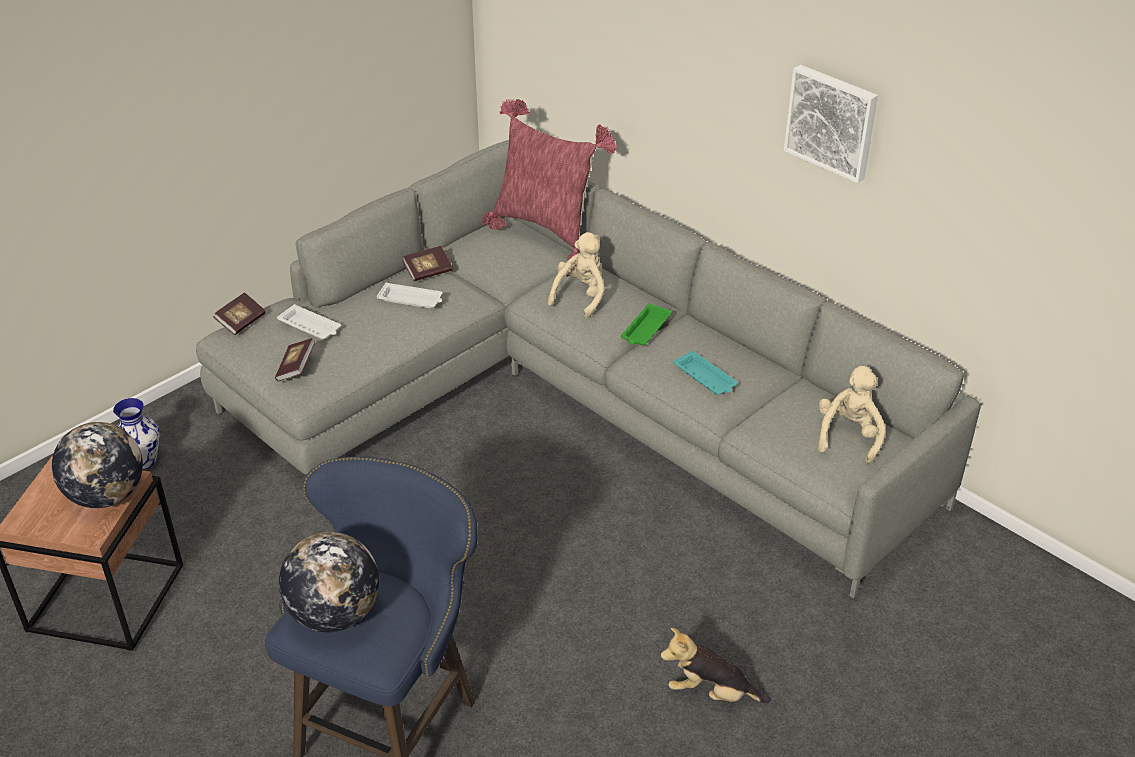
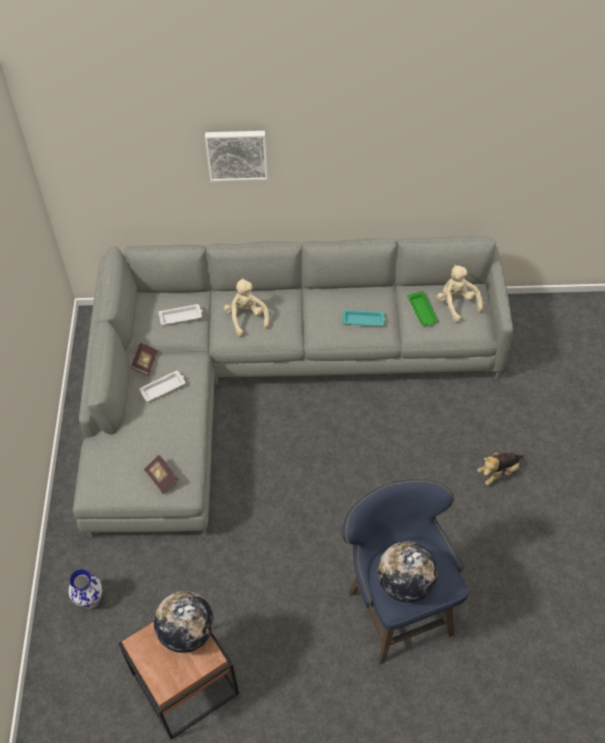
camera: 45 degrees left, 15 degrees up
book [214,292,265,335] -> none
white tray [277,304,341,339] -> white tray moved to [159,304,203,325]
red pillow [482,99,617,260] -> none
green tray [621,304,672,345] -> green tray moved to [407,291,438,326]
picture [784,65,878,183] -> picture moved to [205,131,268,182]

